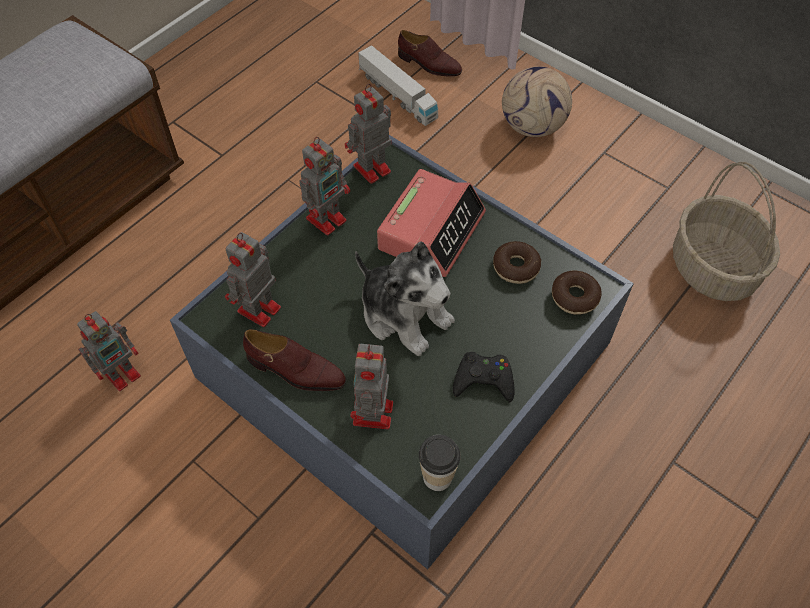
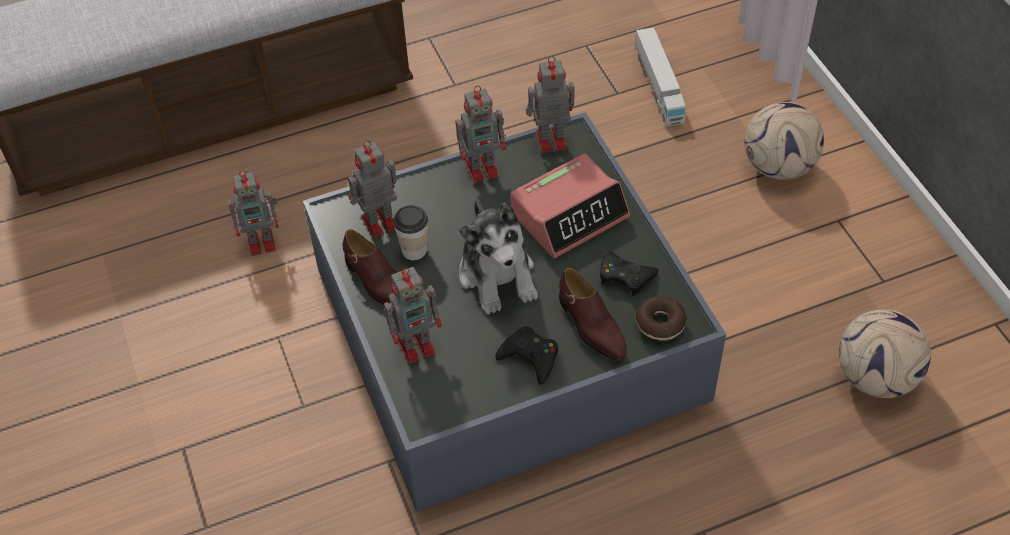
camera: 30 degrees right, 5 degrees down
toy robot [350,344,393,429] -> toy robot turned 150 degrees counterclockwise [384,267,442,364]
brown shoe [398,30,462,77] -> brown shoe moved to [559,268,627,361]
cup [419,435,461,491] -> cup moved to [393,205,428,260]
donut [493,241,541,284] -> black game controller [600,251,659,296]
basket [673,162,780,301] -> football [839,309,931,398]

